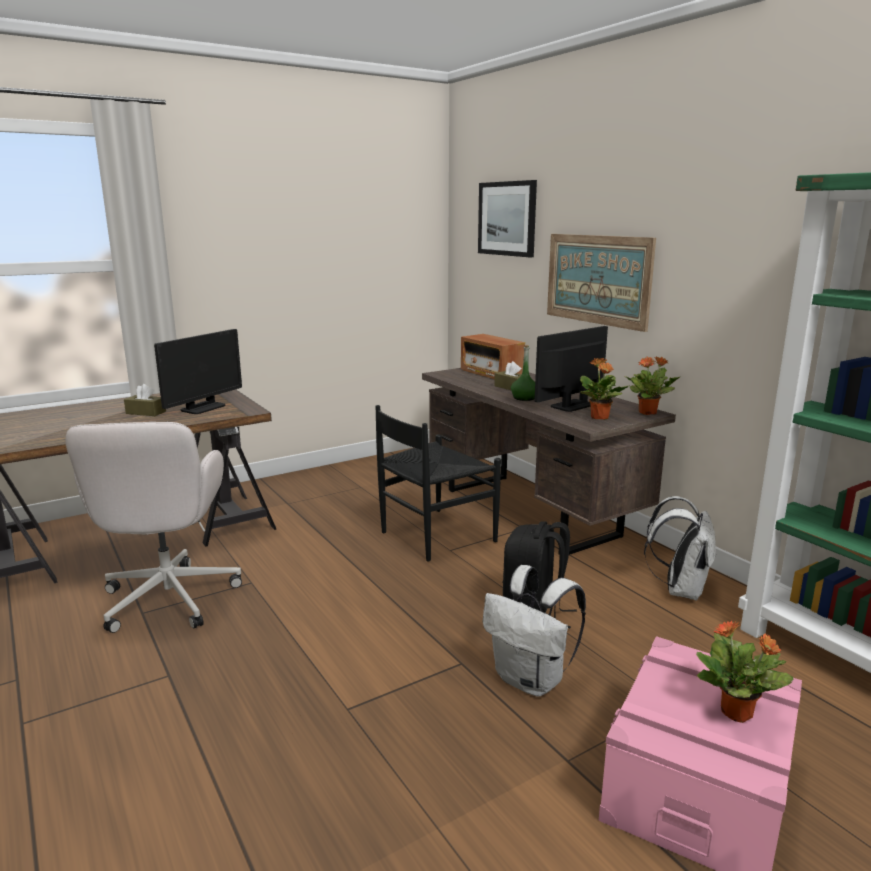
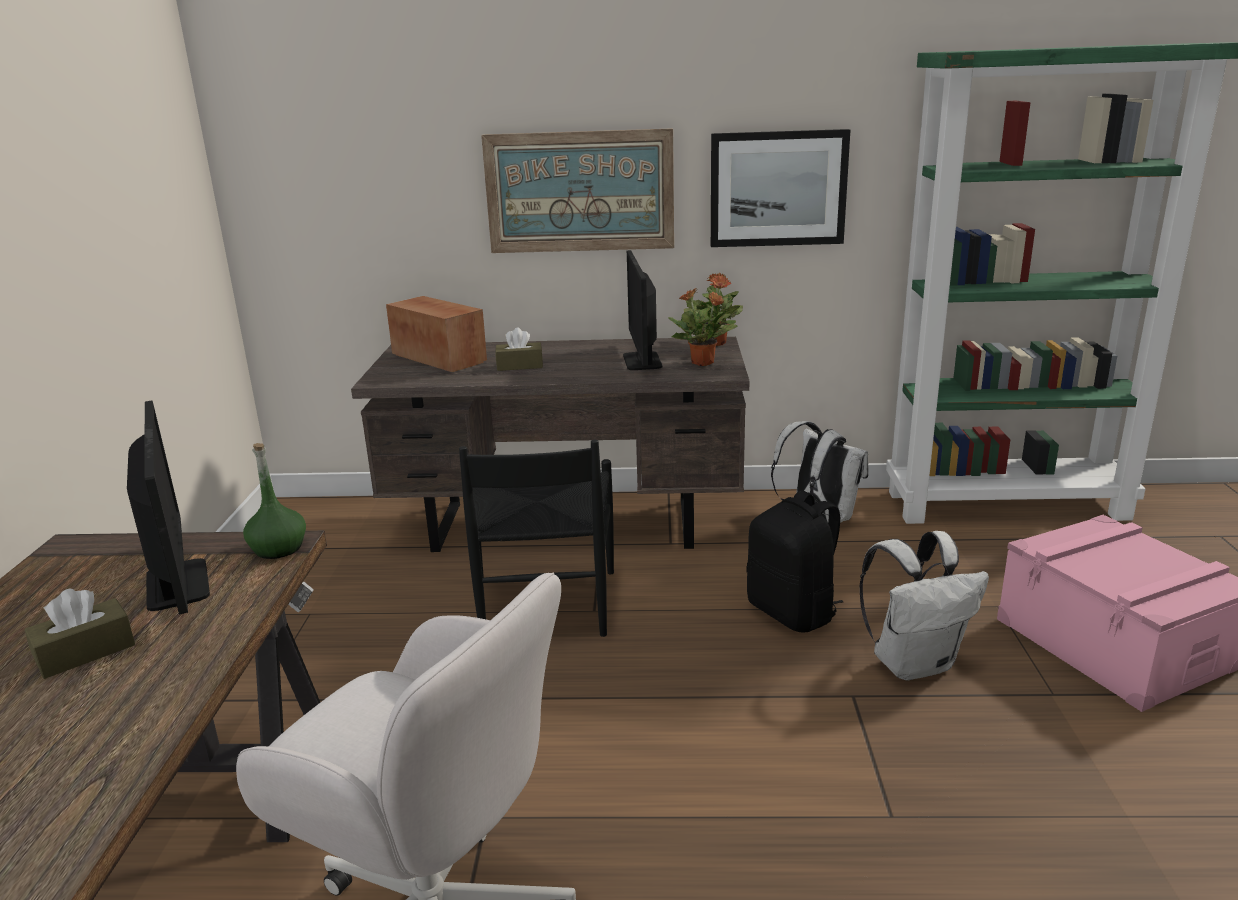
camera: 55 degrees left, 5 degrees up
radio [461,334,525,379] -> radio turned 135 degrees counterclockwise [386,296,487,372]
picture [478,180,537,257] -> picture moved to [711,129,850,247]
green bottle [511,345,535,401] -> green bottle moved to [243,443,306,559]
potted plant [696,621,794,723] -> none

